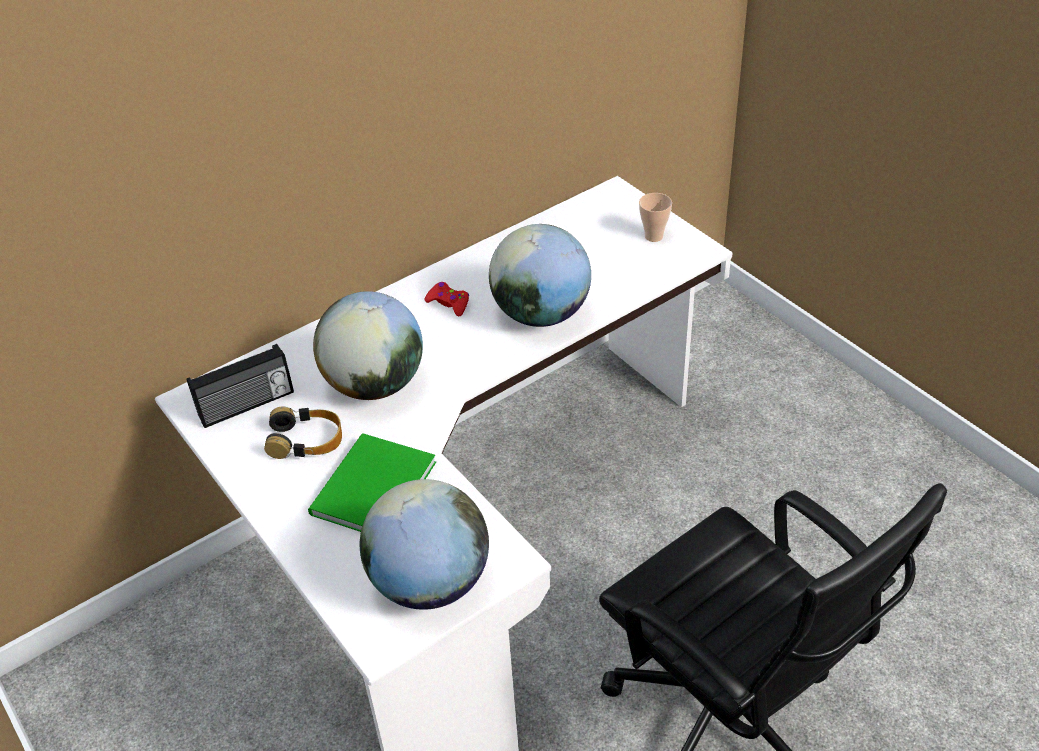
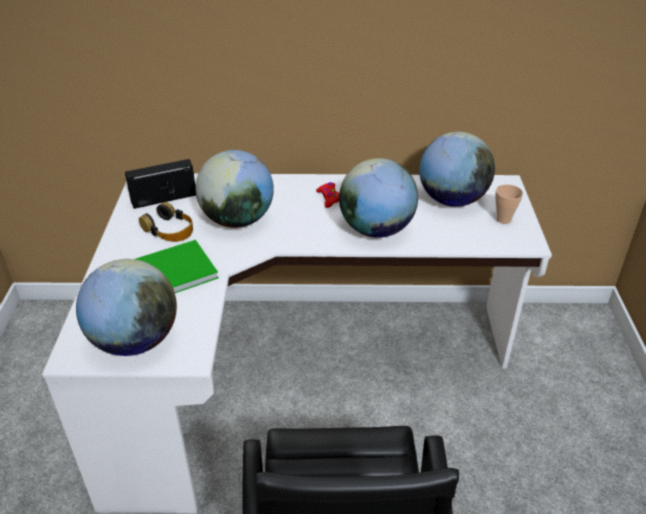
camera: 35 degrees right, 5 degrees down
radio [187,344,294,428] -> radio turned 150 degrees clockwise [125,159,196,209]
none -> globe [419,132,495,207]

